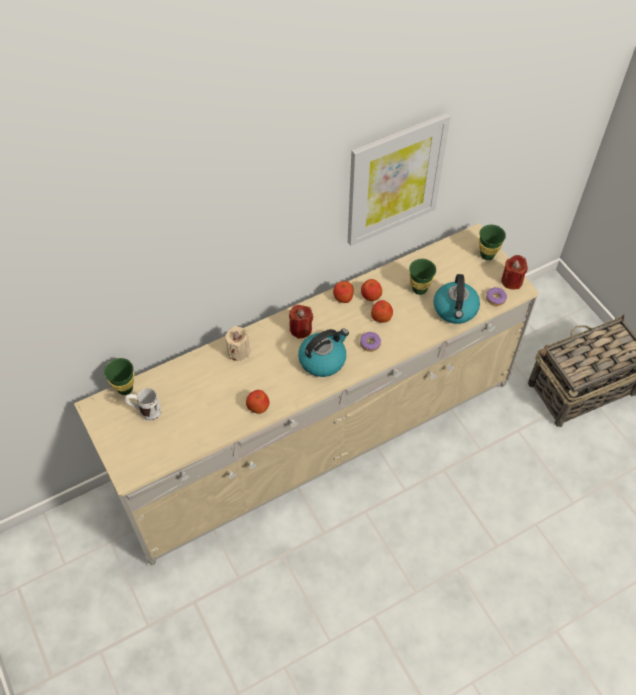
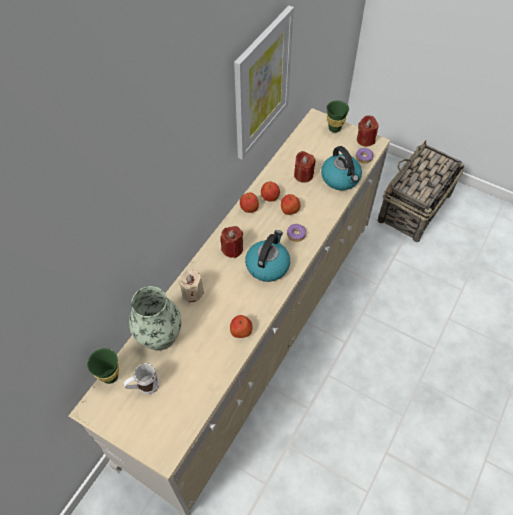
camera: 30 degrees left, 0 degrees up
green cup [409,259,436,295] -> red candle [294,151,315,183]
none -> vase [129,286,182,351]

